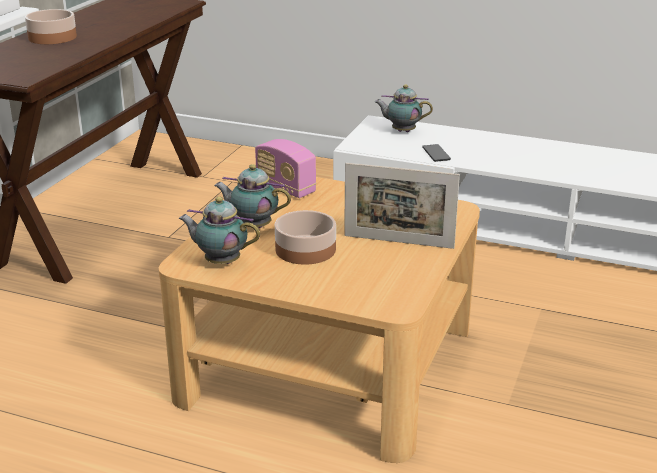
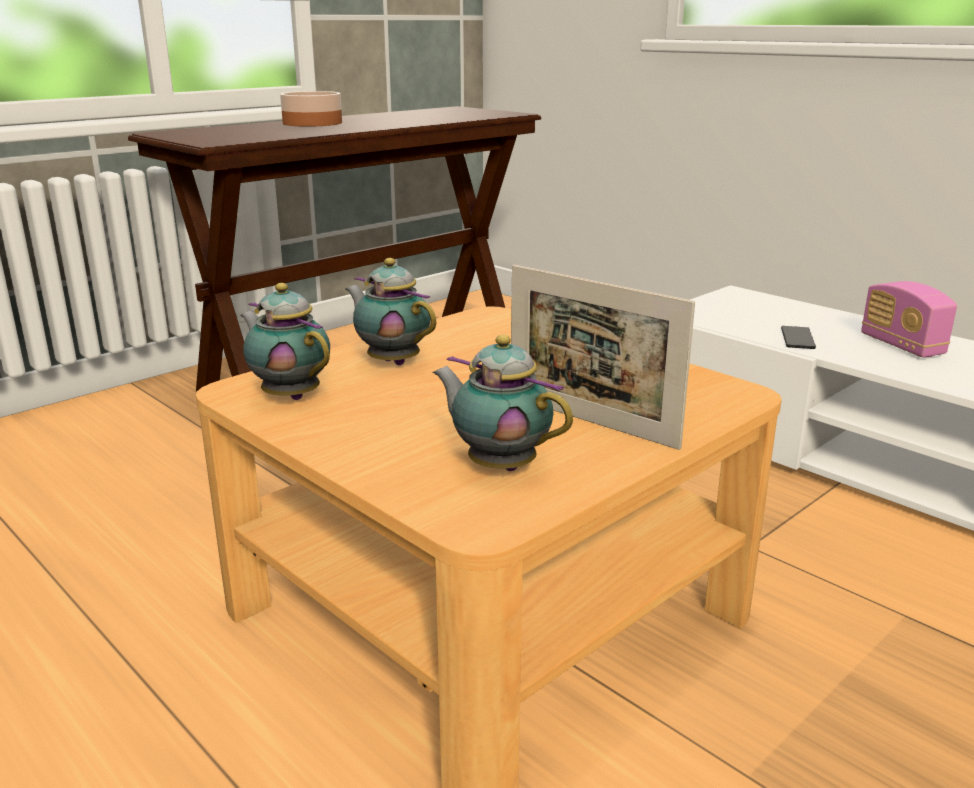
camera: 25 degrees right, 5 degrees down
radio [255,139,317,198] -> radio moved to [861,281,957,357]
bowl [275,210,336,265] -> none
teapot [375,84,433,132] -> teapot moved to [433,335,573,471]

